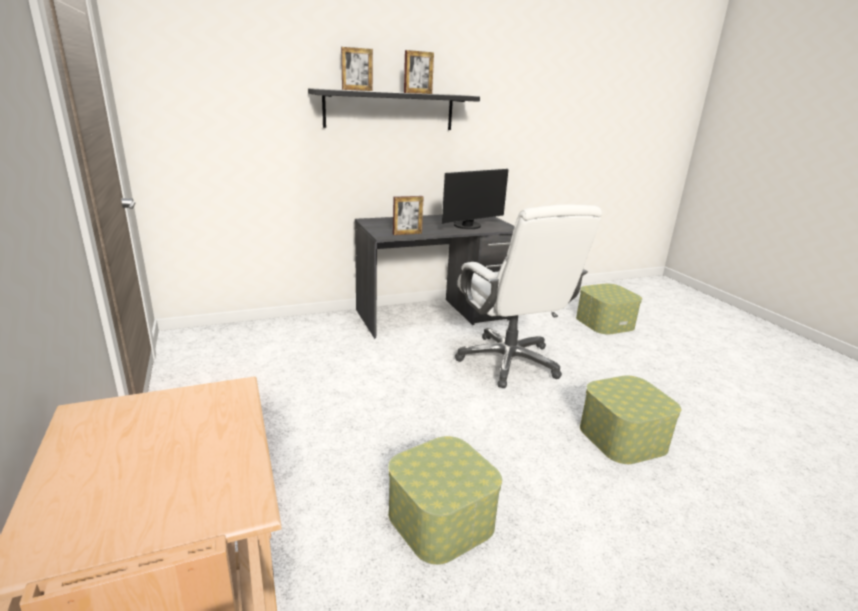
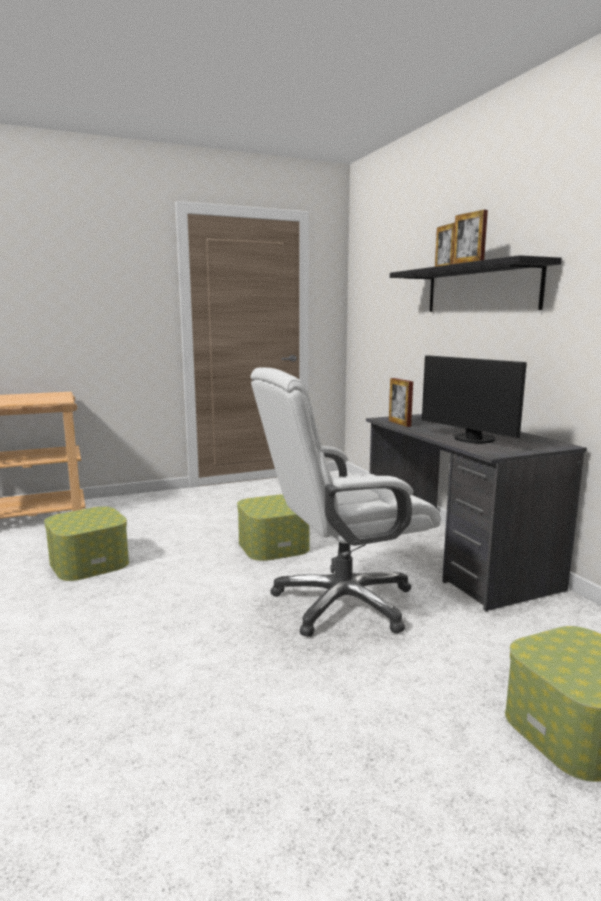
camera: 90 degrees right, 10 degrees down
storage box [580,375,682,464] -> storage box moved to [237,494,310,561]

